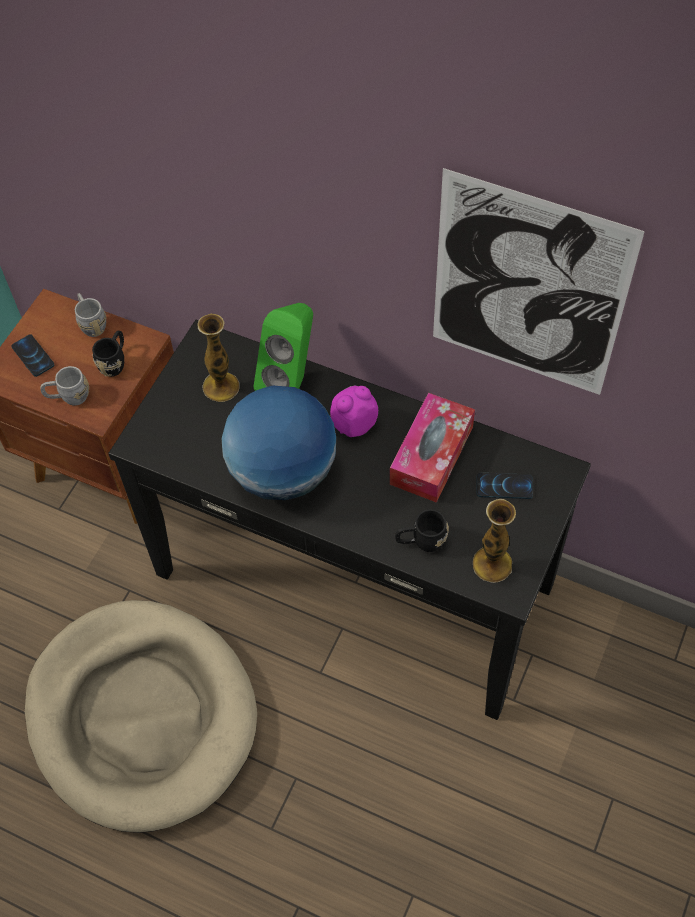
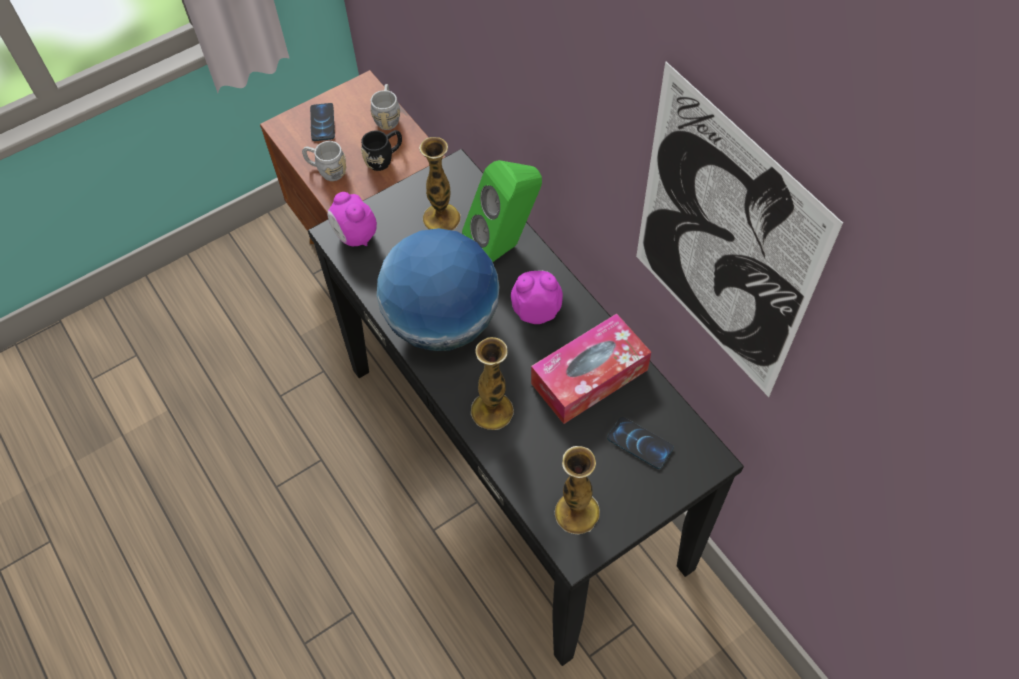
camera: 30 degrees right, 0 degrees up
beige dog bed [25,600,257,833] -> none
black mug [395,509,449,552] -> none
none -> alarm clock [328,192,377,246]
none -> vase [471,337,514,430]

